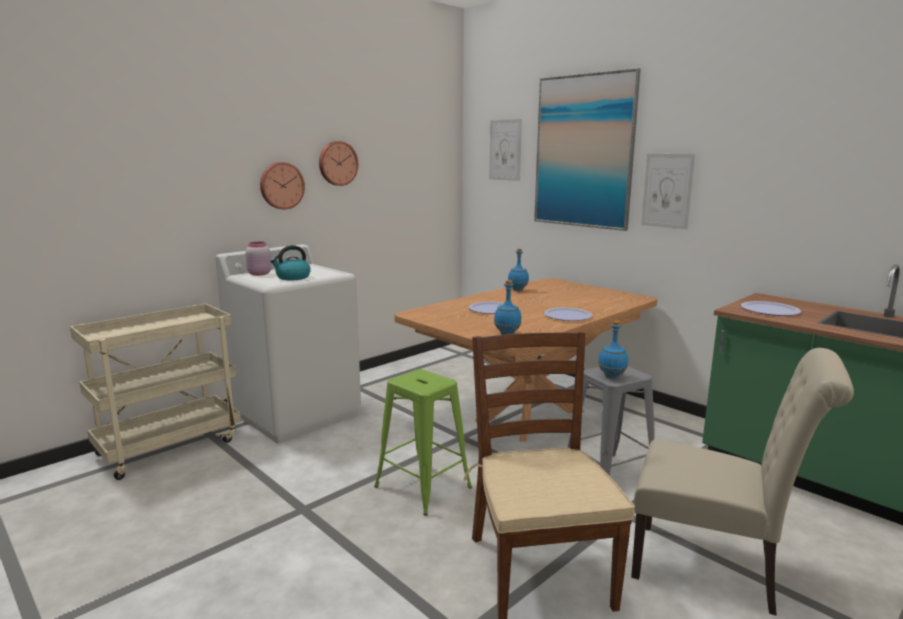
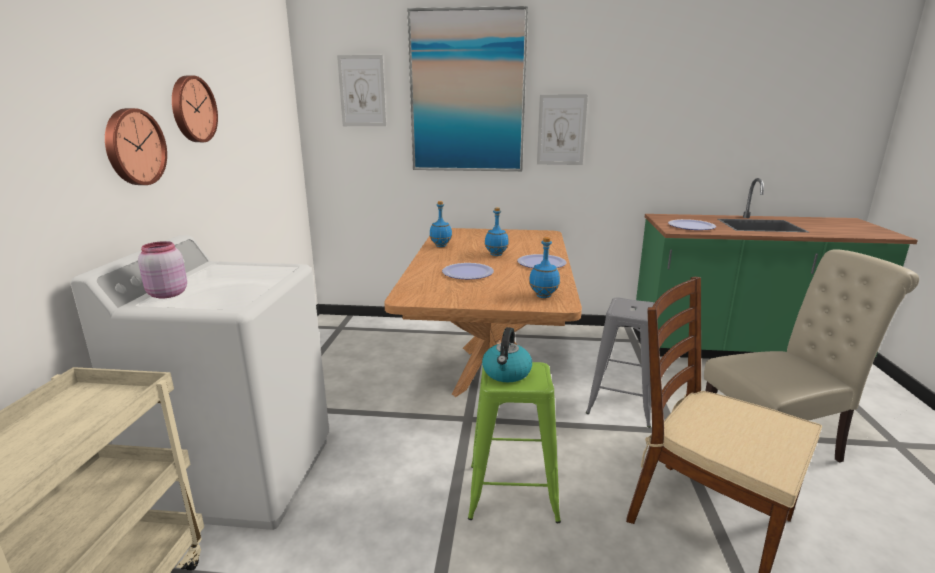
camera: 40 degrees left, 5 degrees up
kettle [270,245,311,280] -> kettle moved to [482,327,532,382]
blue bottle [598,321,628,379] -> blue bottle moved to [485,207,509,256]

